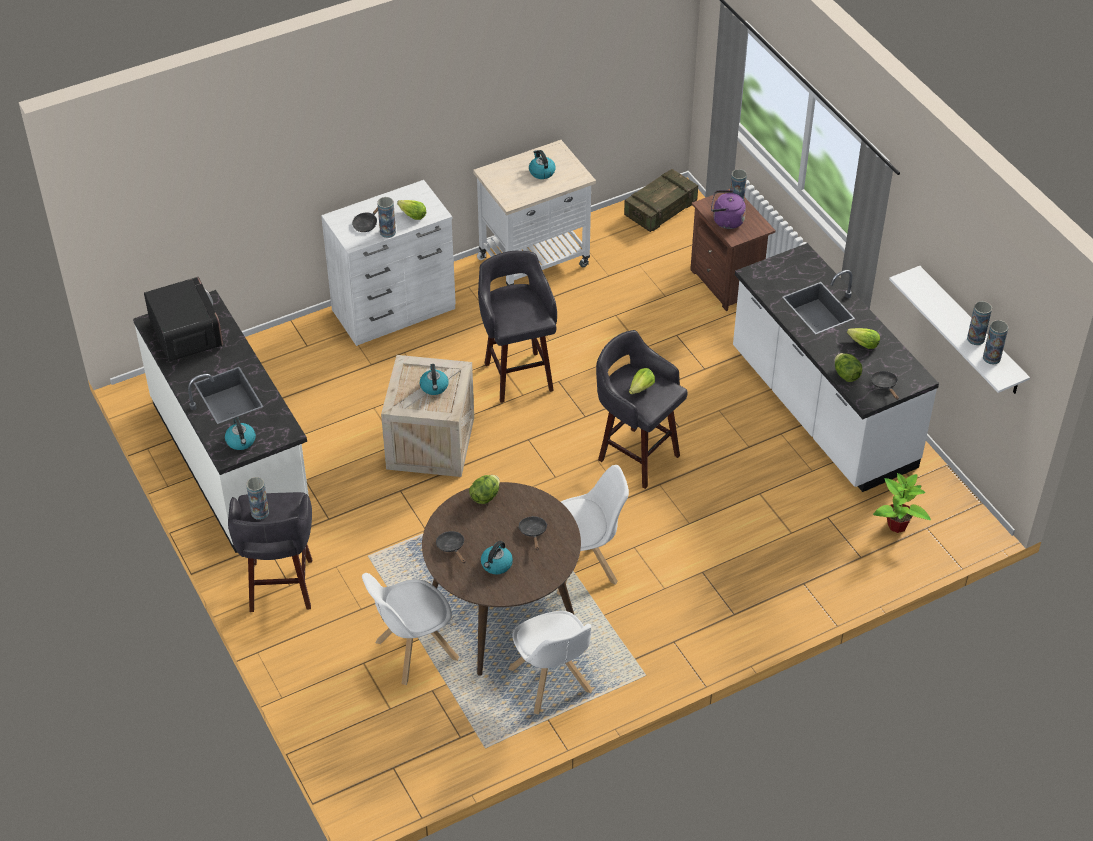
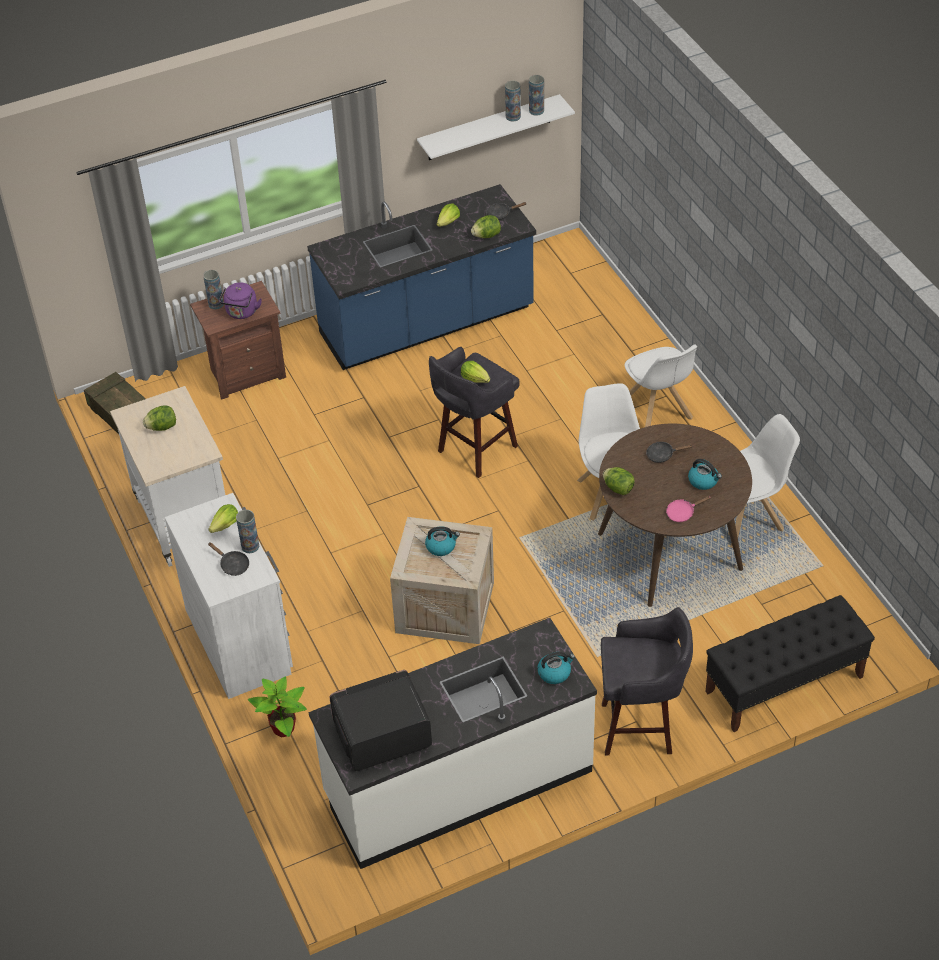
camera: 85 degrees left, 0 degrees up
vase [246,477,269,520] -> none
white chair [362,573,459,685] -> white chair moved to [625,344,697,427]
black frying pan [436,531,465,563] -> pink frying pan [666,496,711,522]
grey stool [478,250,557,403] -> none
kettle [529,150,556,179] -> lettuce [143,405,176,431]
white counter [733,243,939,492] -> blue counter [307,184,536,370]
potted plant [873,473,931,533] -> potted plant moved to [248,676,307,738]
none -> black bench [705,595,875,732]

